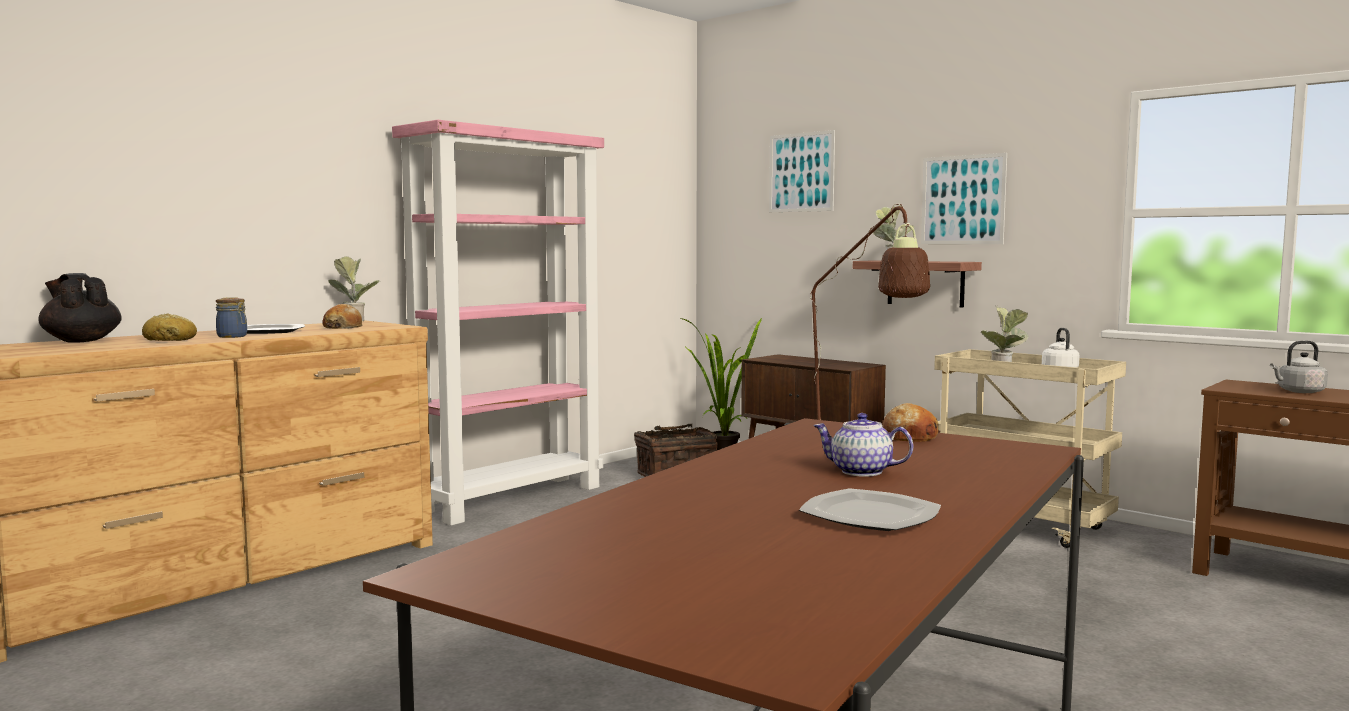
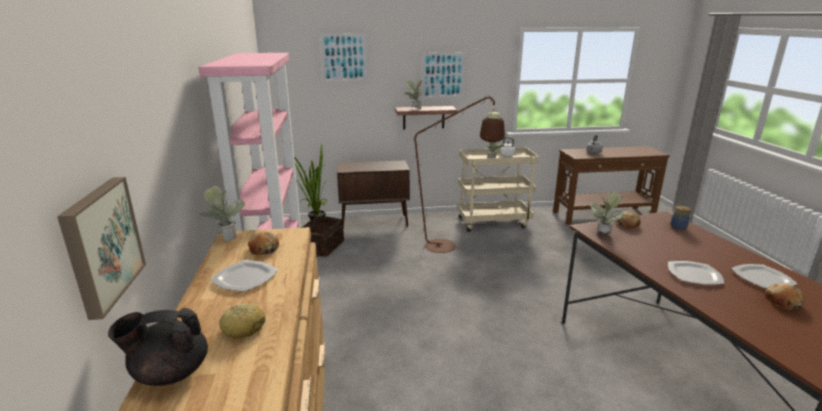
camera: 50 degrees left, 15 degrees up
jar [216,297,247,338] -> jar moved to [670,206,691,230]
teapot [813,413,913,477] -> none
none -> picture [57,177,146,320]
none -> potted plant [590,192,623,234]
none -> plate [668,261,724,285]
none -> bread [765,283,804,310]

